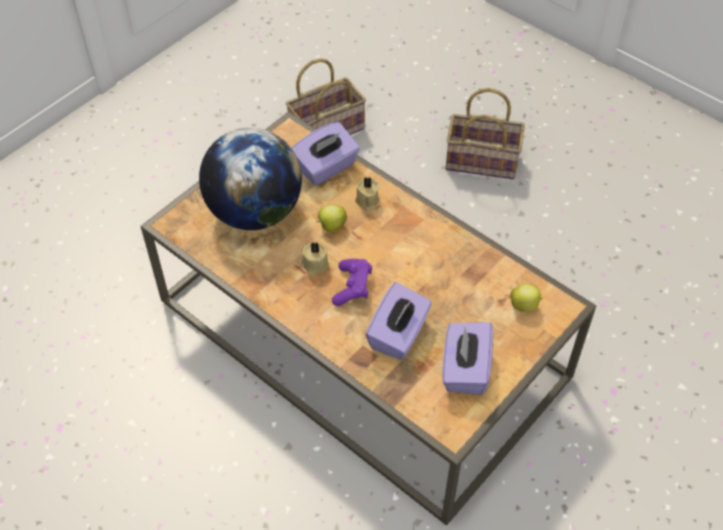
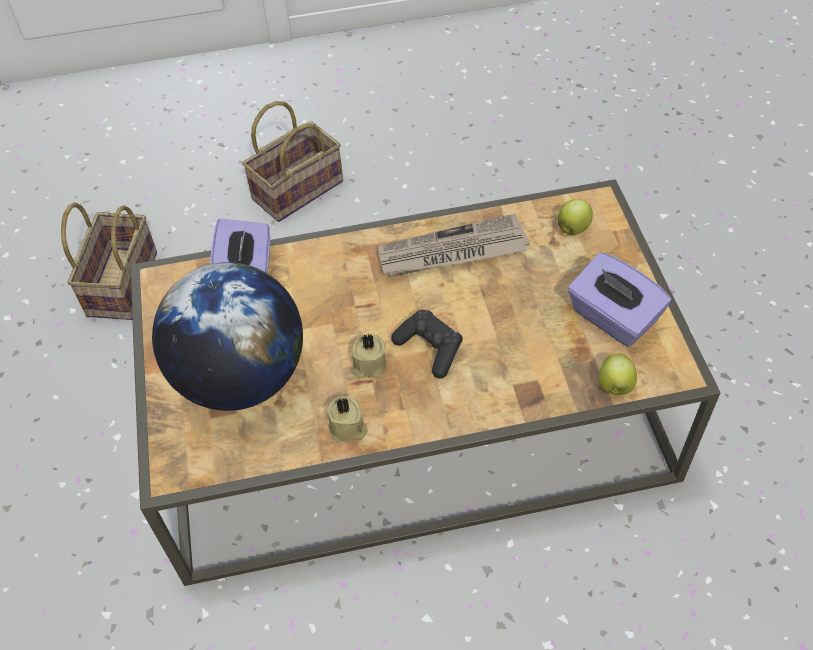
camera: 50 degrees left, 0 degrees up
apple [317,205,347,232] -> apple moved to [598,354,637,395]
purple game controller [332,259,372,306] -> black game controller [391,310,463,378]
beige candle [355,177,380,211] -> beige candle moved to [327,396,368,442]
purple tissue box [366,282,432,360] -> none
none -> newspaper [378,214,530,277]

